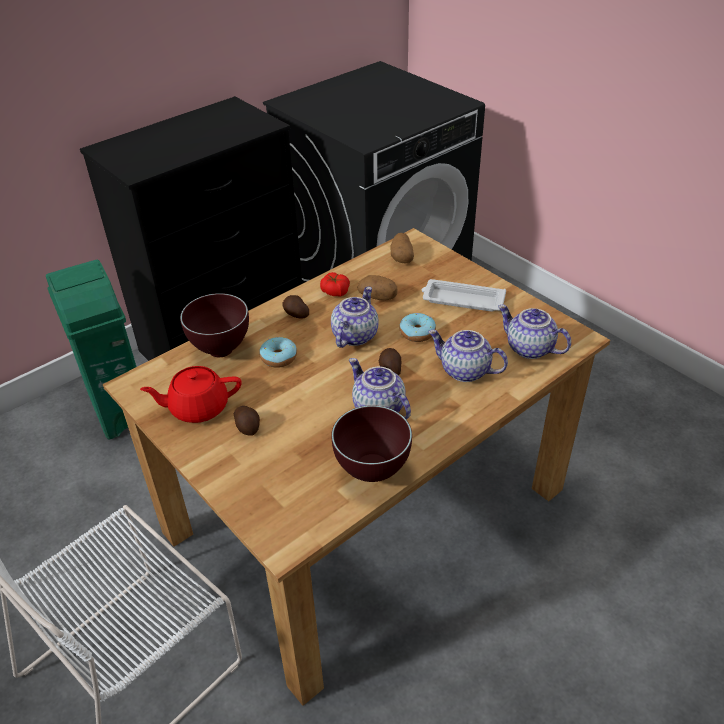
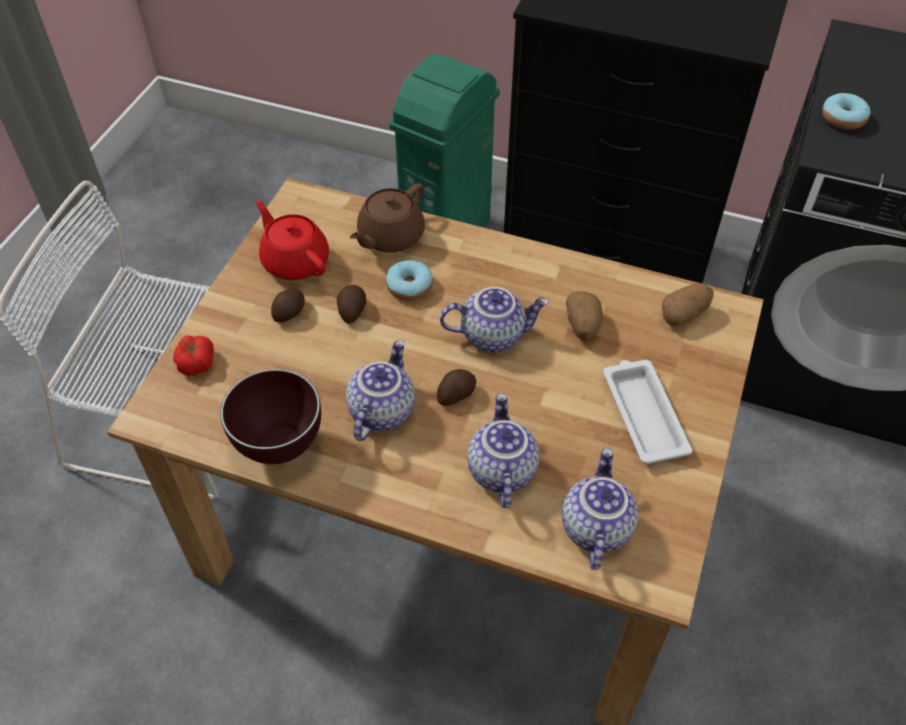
camera: 60 degrees right, 10 degrees up
brown bowl [180,293,249,357] -> brown teapot [350,183,425,252]
potato [282,295,309,319] -> potato moved to [337,285,366,323]
tomato [320,272,350,297] -> tomato moved to [173,335,214,376]
donut [399,313,436,342] -> donut moved to [822,93,870,130]

